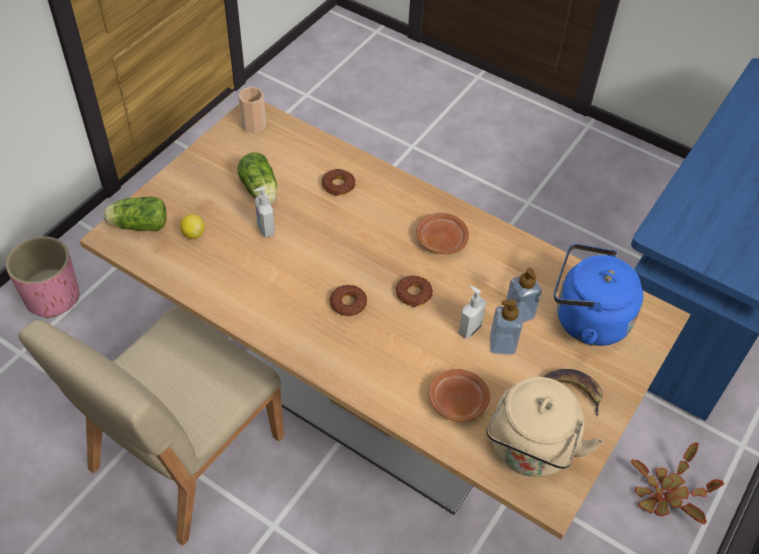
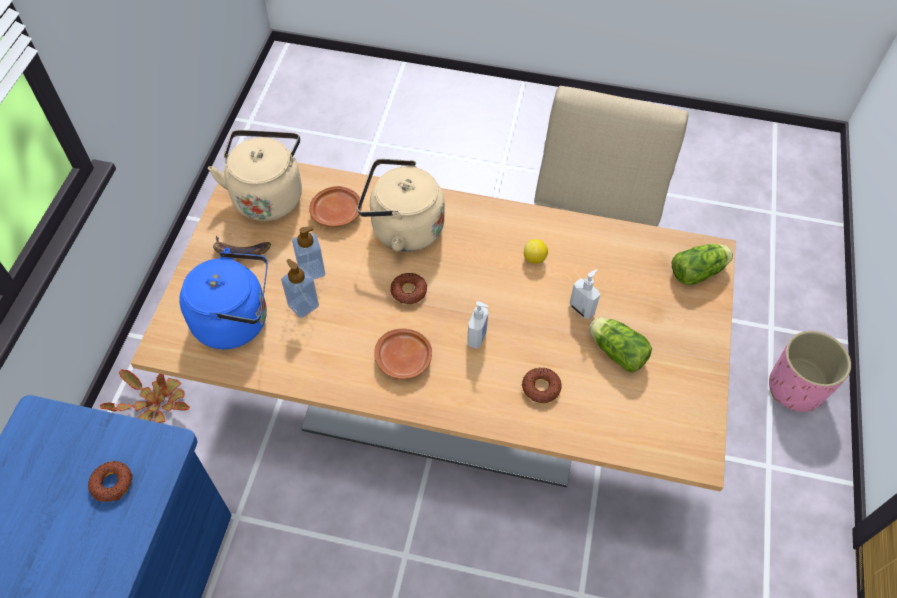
camera: 160 degrees right, 5 degrees up
lemon [180,214,205,239] -> lemon moved to [524,239,548,264]
cup [238,87,266,134] -> none
donut [329,285,367,316] -> donut moved to [88,461,132,502]
soap dispenser [459,286,487,339] -> soap dispenser moved to [467,301,489,349]
none -> beige kettle [357,159,445,252]

